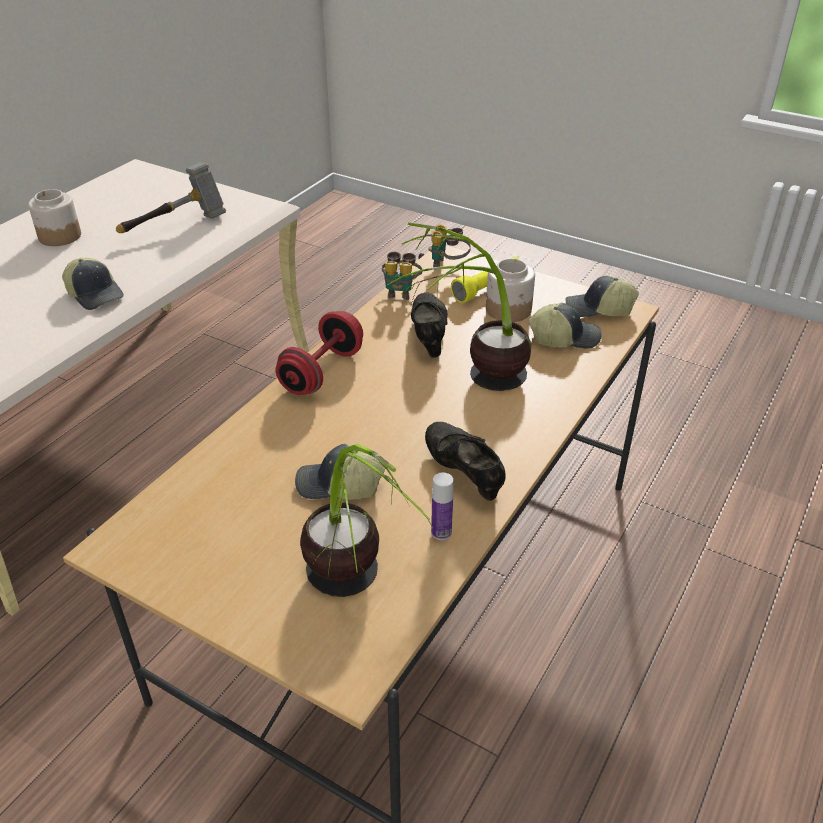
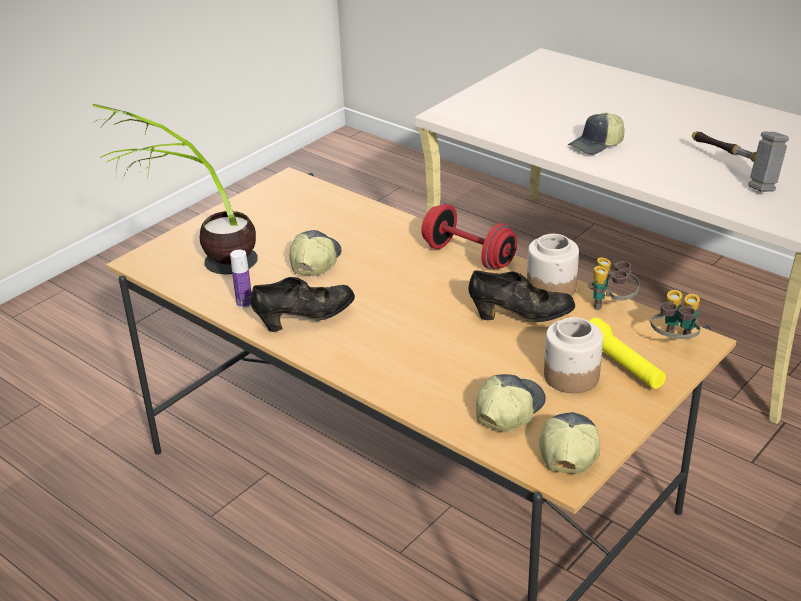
camera: 100 degrees right, 5 degrees down
jar [28,189,81,246] -> jar moved to [527,234,579,296]
potted plant [387,222,531,391] -> none
cap [529,303,601,348] -> cap turned 150 degrees counterclockwise [476,374,546,432]

